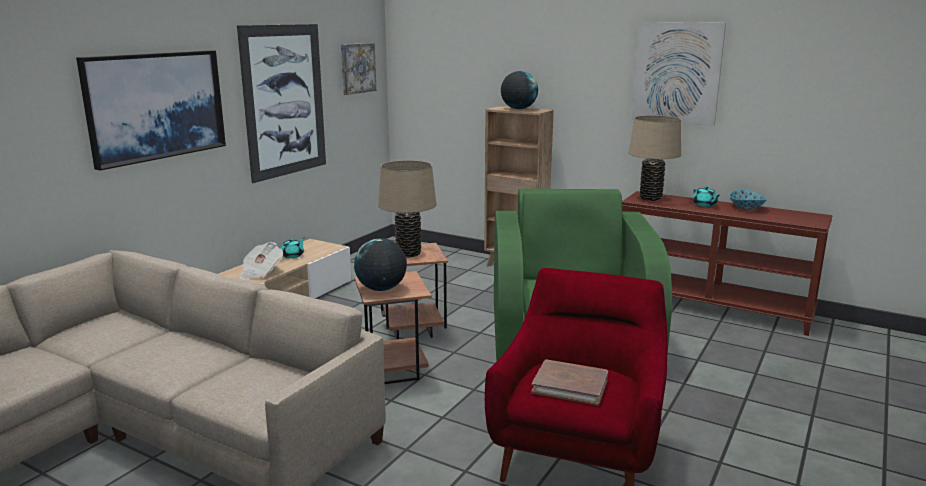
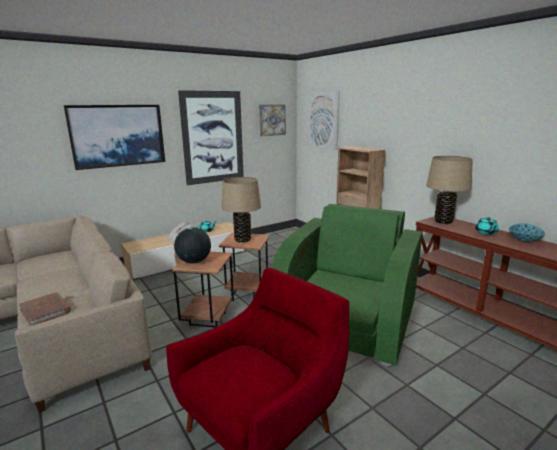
camera: 25 degrees right, 0 degrees up
globe [501,71,538,109] -> none
brown book [531,359,608,406] -> brown book moved to [19,292,71,326]
picture [632,22,726,126] -> picture moved to [306,91,340,150]

